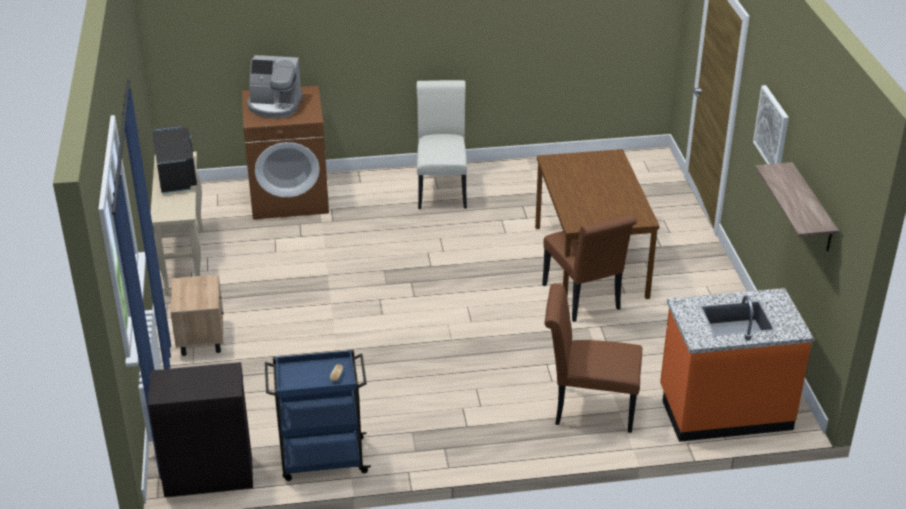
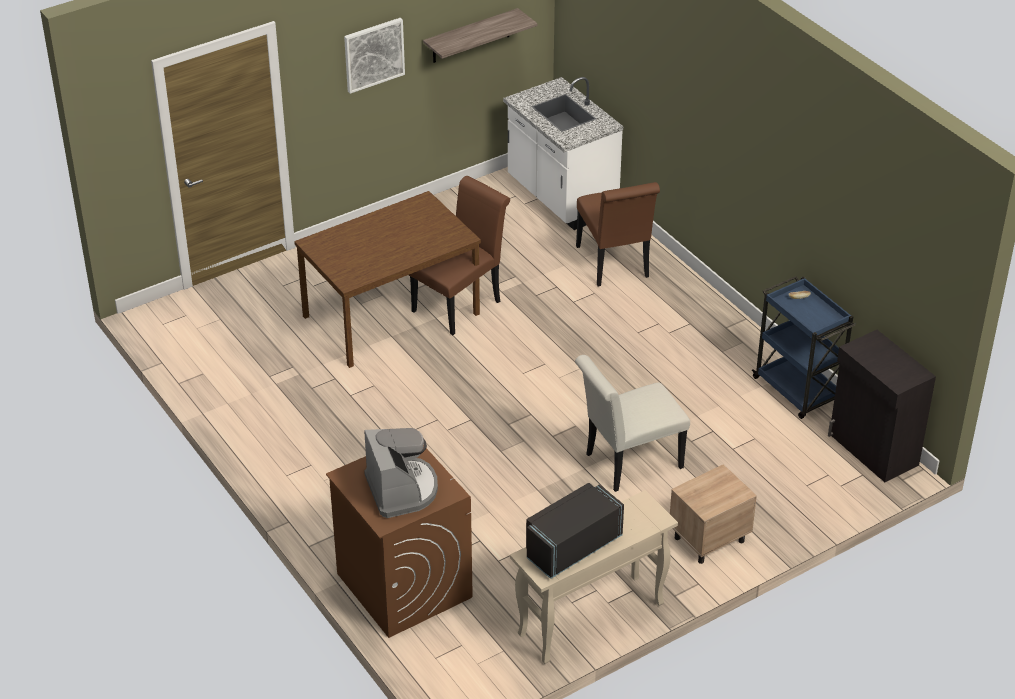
camera: 115 degrees left, 5 degrees up
white chair [417,80,467,209] -> white chair moved to [575,355,690,492]
orange counter [660,288,814,442] -> white counter [503,77,623,230]

